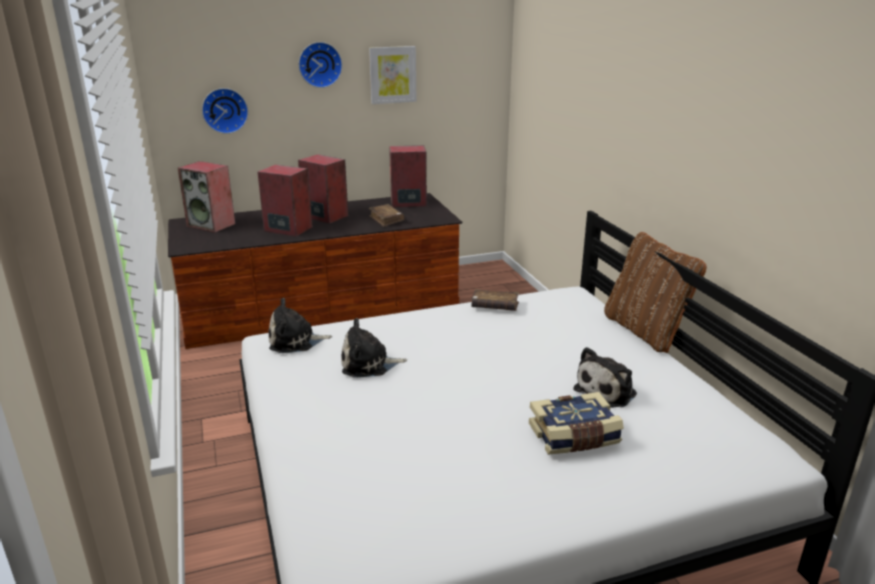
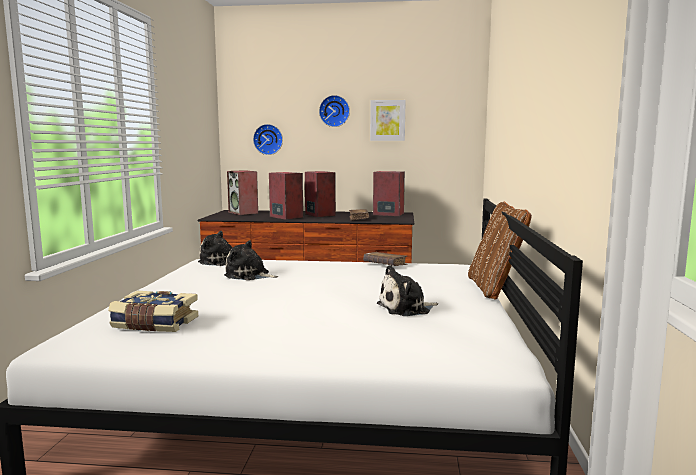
camera: 25 degrees right, 15 degrees down
book [529,392,624,455] -> book moved to [108,291,198,332]

